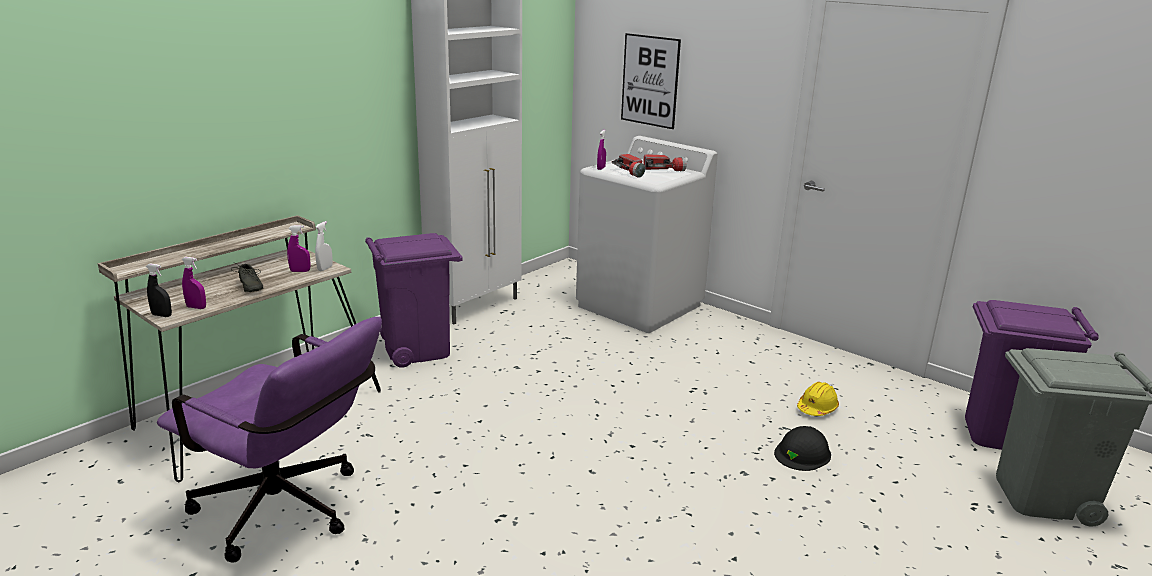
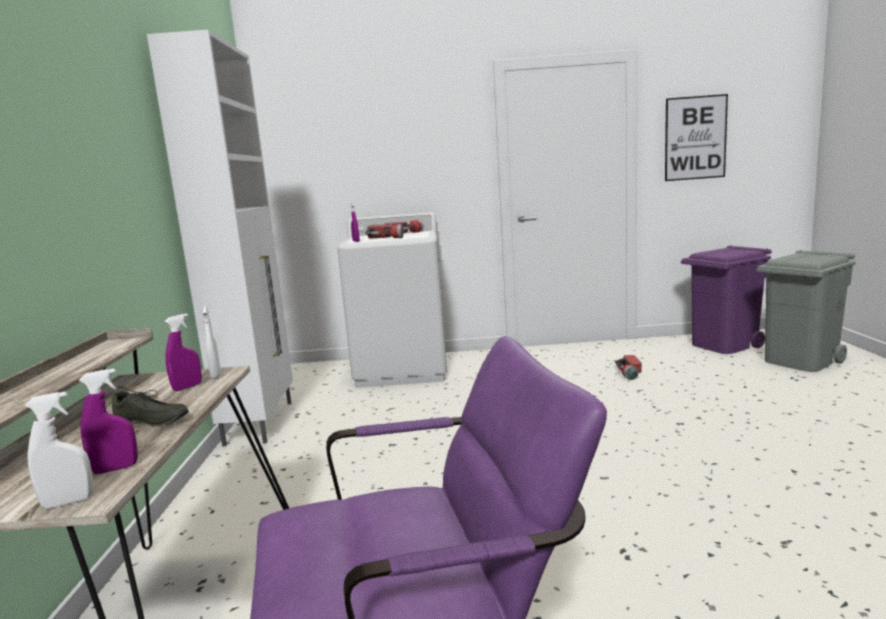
camera: 40 degrees left, 10 degrees down
black spray bottle [146,263,172,317] -> white spray bottle [25,391,94,509]
purple trash can [365,233,463,368] -> none
picture [621,33,681,129] -> picture moved to [665,94,728,181]
black hard hat [774,426,831,471] -> none
yellow hard hat [797,382,839,416] -> flashlight [615,355,642,380]

